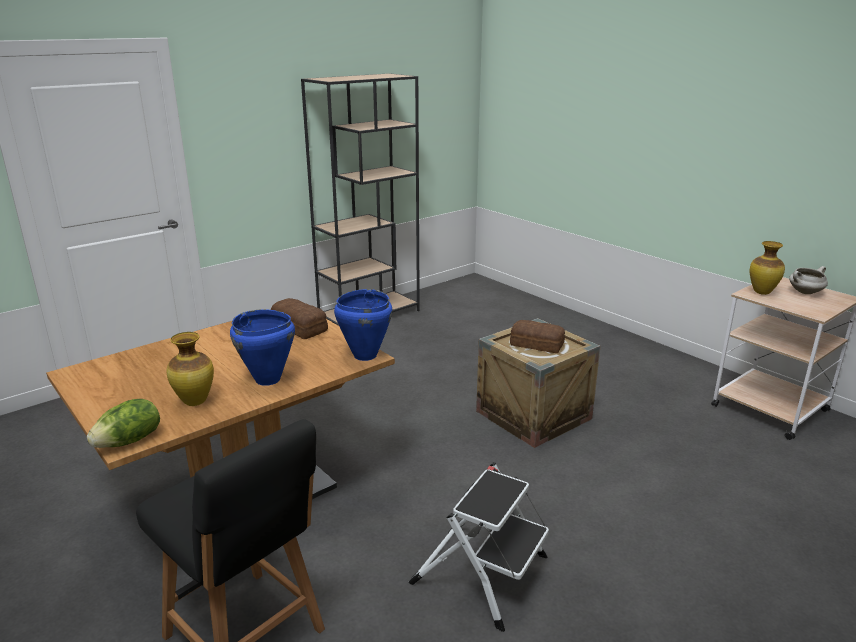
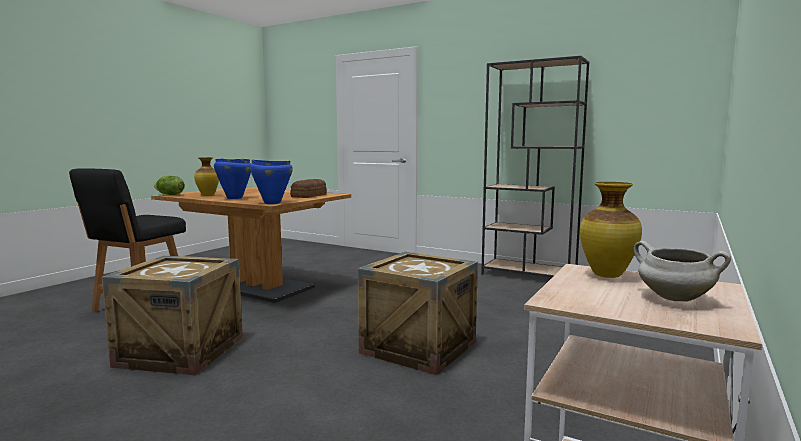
camera: 70 degrees right, 15 degrees down
step ladder [408,462,549,632] -> crate [102,255,243,375]
bread [510,320,565,353] -> none

